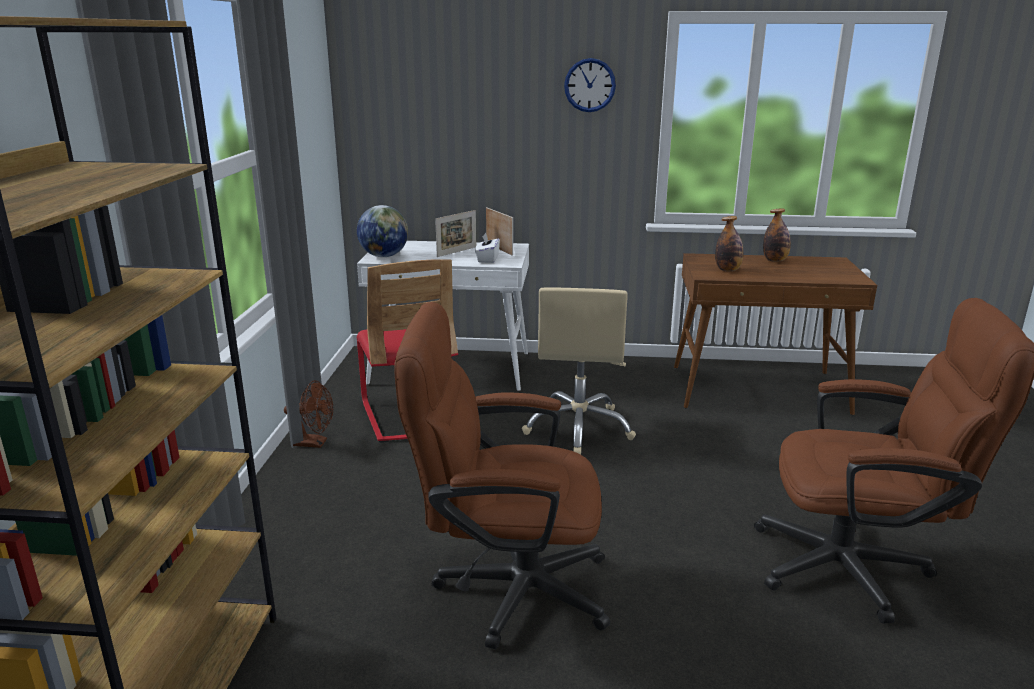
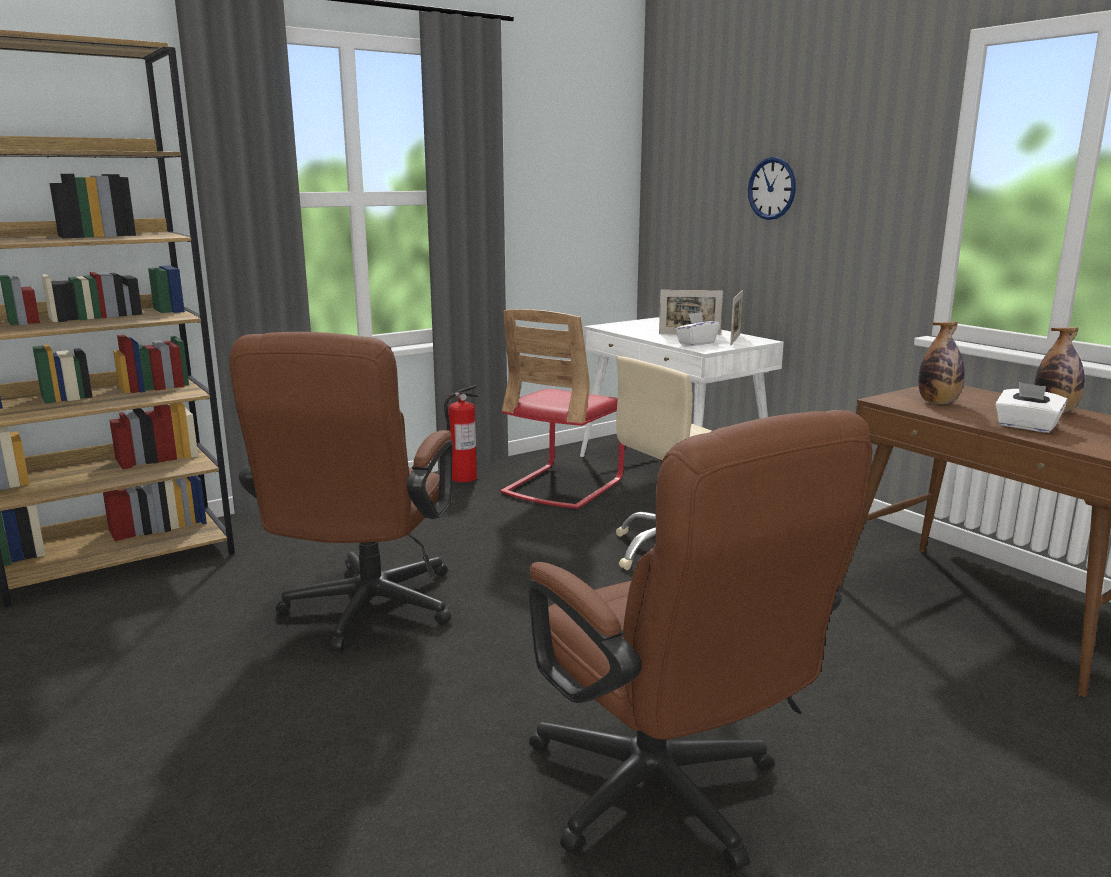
camera: 50 degrees right, 5 degrees down
brown fan [284,380,333,448] -> fire extinguisher [444,385,478,482]
globe [357,205,408,257] -> none
brown office chair [394,302,610,649] -> brown office chair turned 135 degrees counterclockwise [229,332,453,652]
wall clock [564,58,616,112] -> wall clock moved to [748,157,796,220]
none -> white tissue box [995,382,1067,433]

